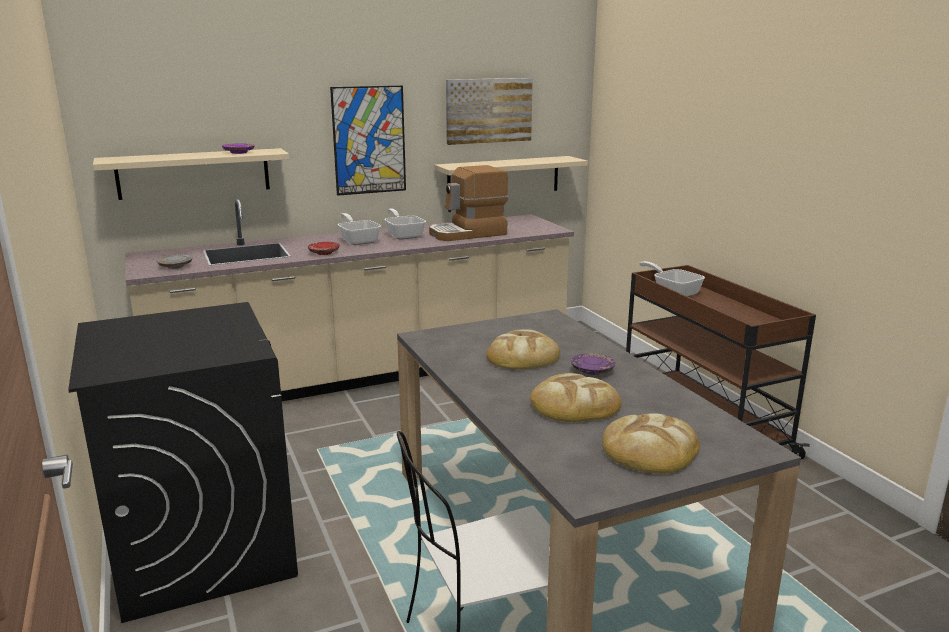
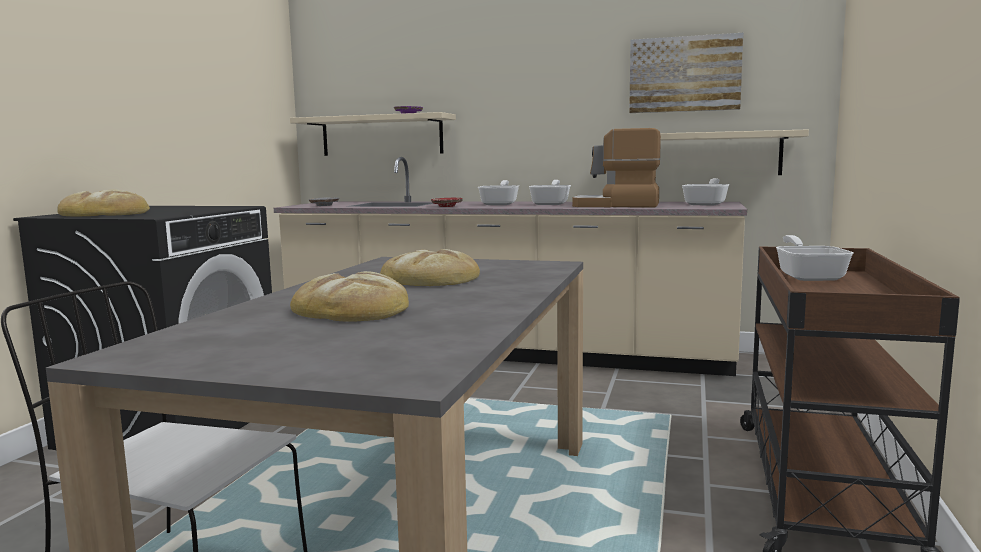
camera: 40 degrees right, 10 degrees down
picture [330,85,406,196] -> none
purple plate [571,353,615,375] -> none
bread [602,413,700,474] -> bread moved to [57,189,150,217]
none -> frying pan [682,178,729,206]

